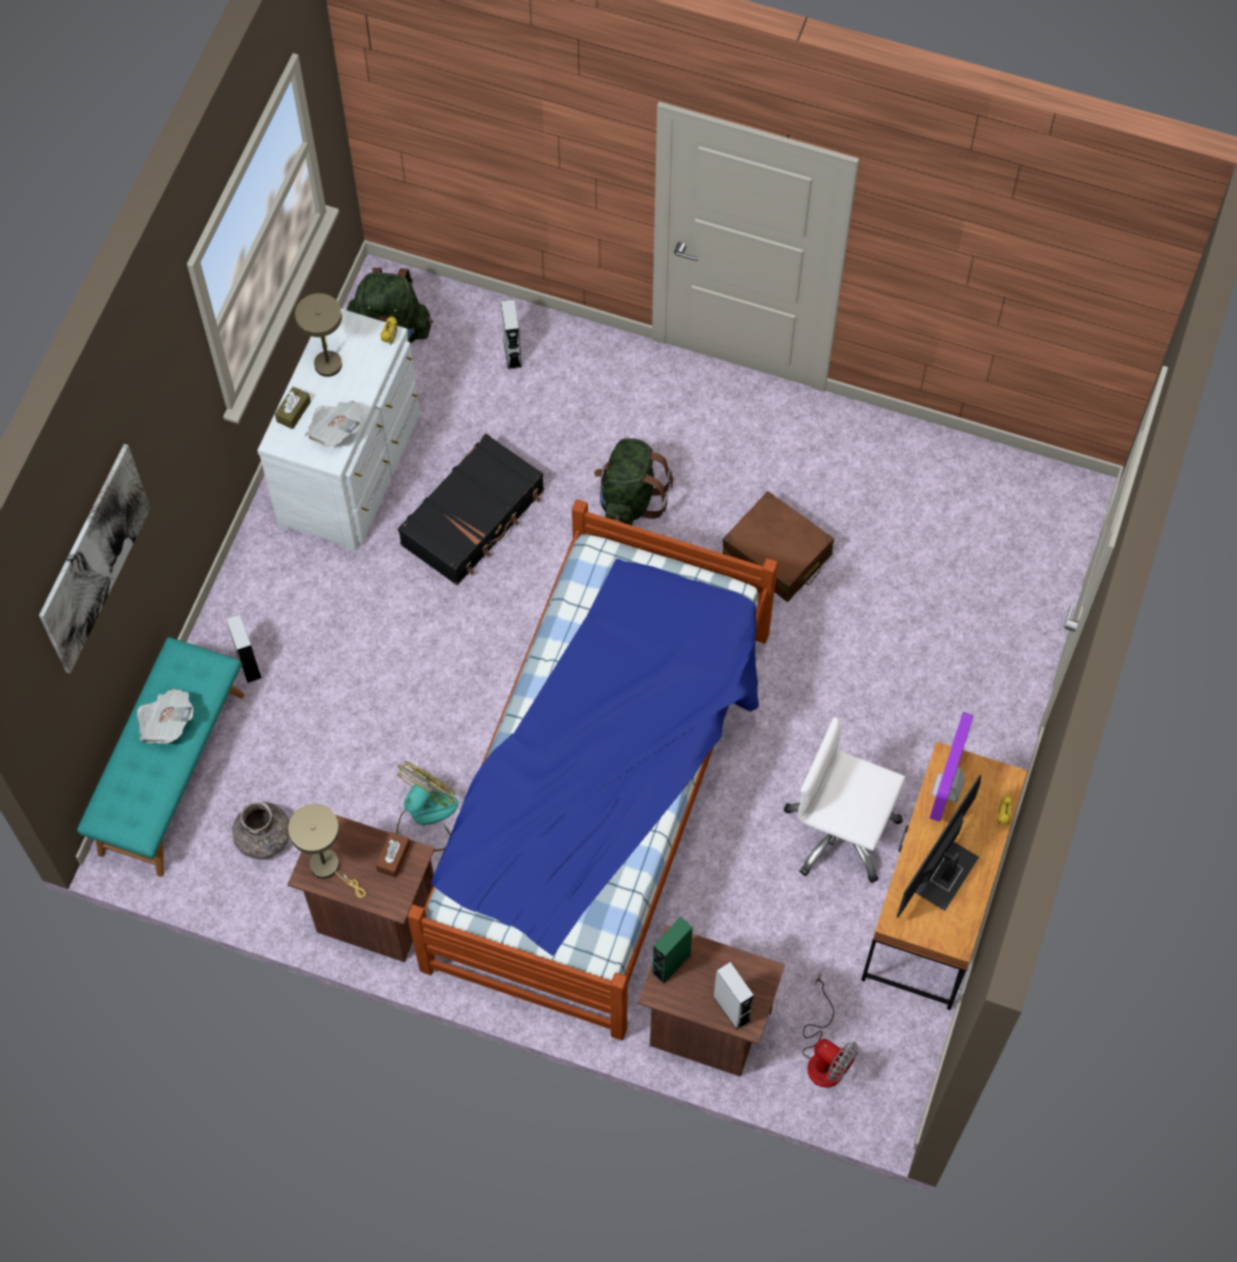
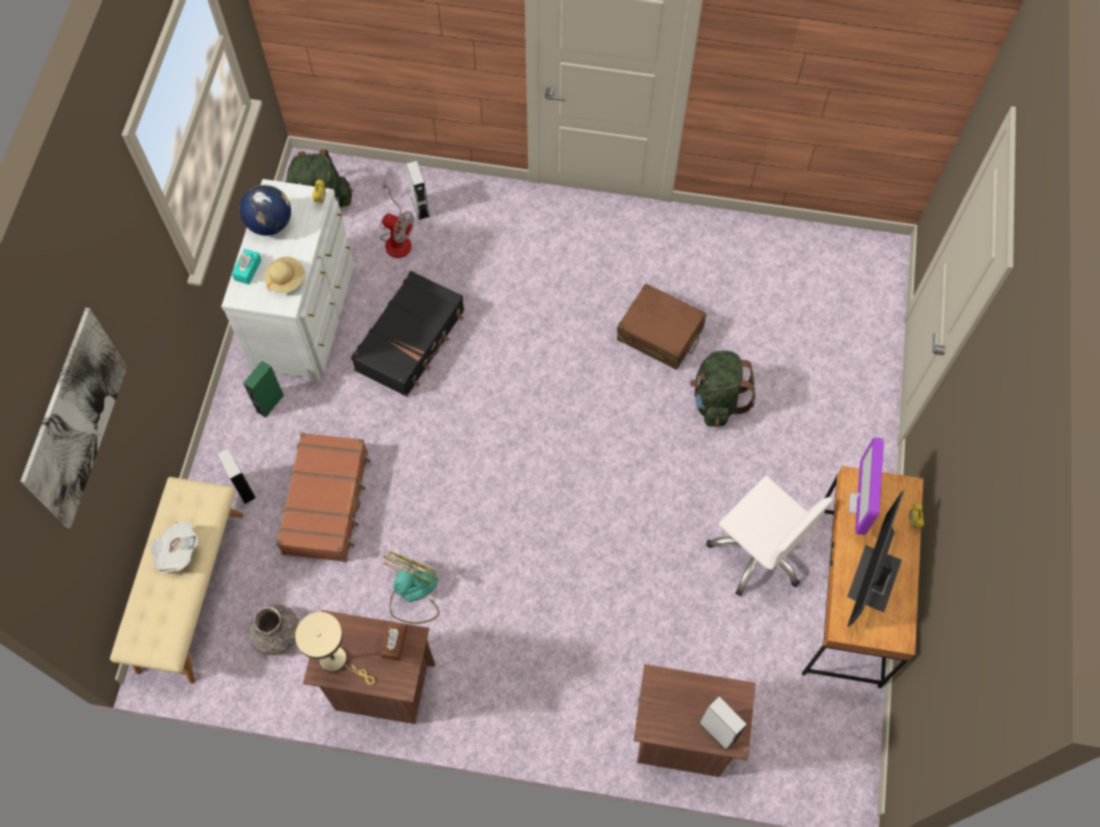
camera: 10 degrees left, 0 degrees up
turquoise bench [77,637,244,877] -> beige bench [110,477,243,684]
brown tissue box [275,387,311,429] -> turquoise tissue box [232,249,261,285]
beige table lamp [295,293,342,377] -> globe [240,185,291,236]
newspaper [305,401,364,446] -> beige hat [264,257,305,293]
bed [407,499,778,1040] -> none
green backpack [594,438,673,525] -> green backpack moved to [690,350,756,427]
green speaker [652,917,693,984] -> green speaker moved to [243,361,284,418]
white office chair [783,717,906,883] -> white office chair turned 150 degrees counterclockwise [706,476,833,596]
fan [802,973,858,1088] -> fan moved to [380,180,414,258]
none -> brown suitcase [276,433,371,562]

